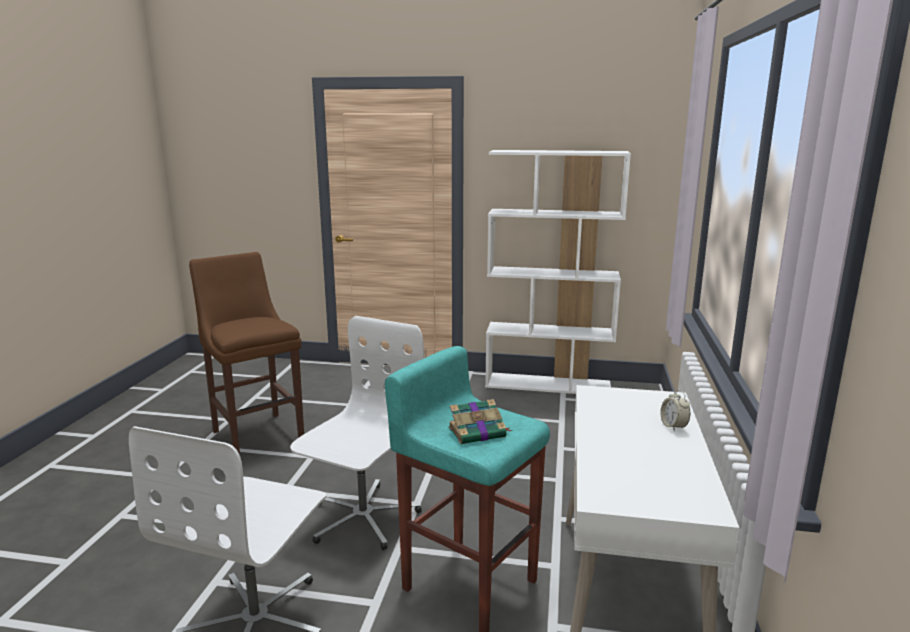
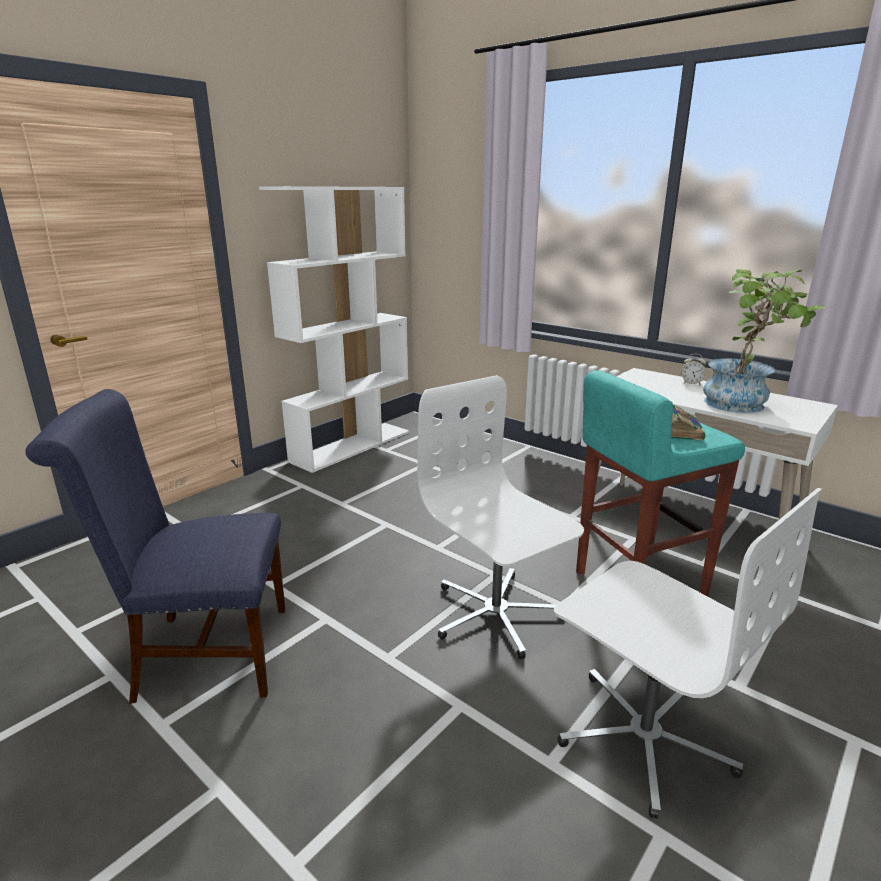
camera: 60 degrees left, 5 degrees up
brown stool [189,252,304,455] -> blue chair [25,389,285,704]
none -> potted plant [703,269,827,413]

